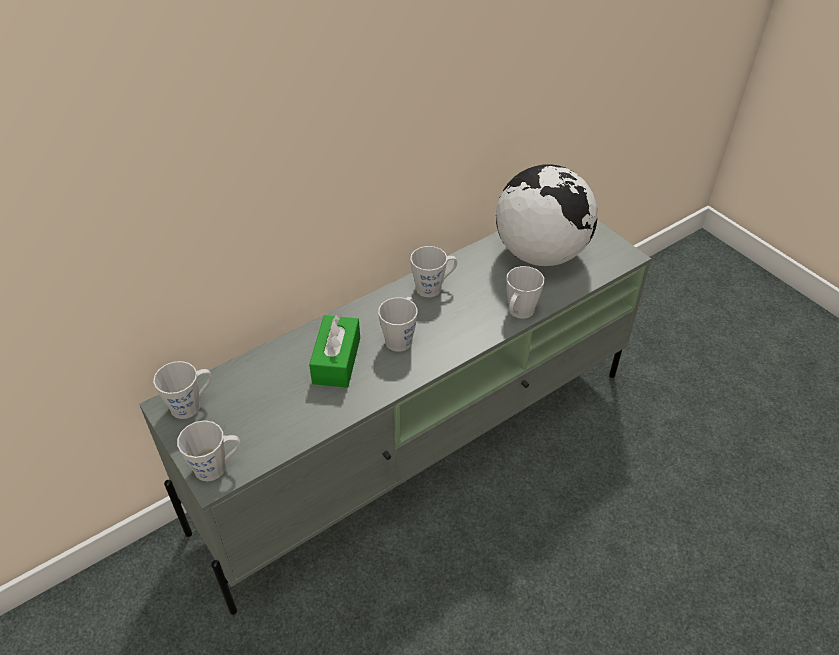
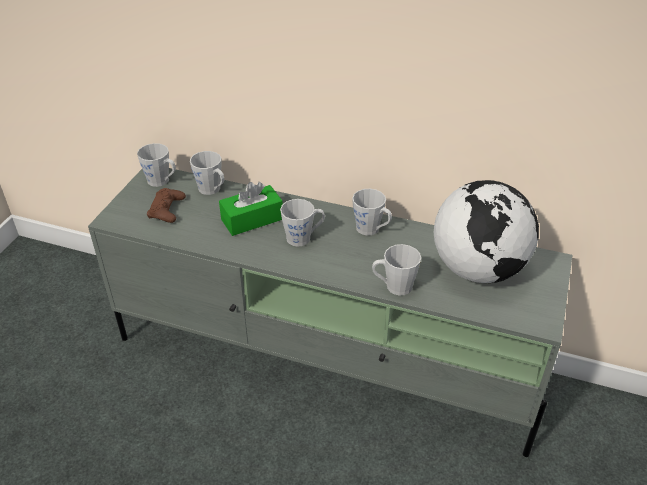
camera: 55 degrees right, 5 degrees down
grey mug [177,420,241,482] -> grey mug moved to [190,151,224,195]
none -> brown game controller [147,188,186,223]

